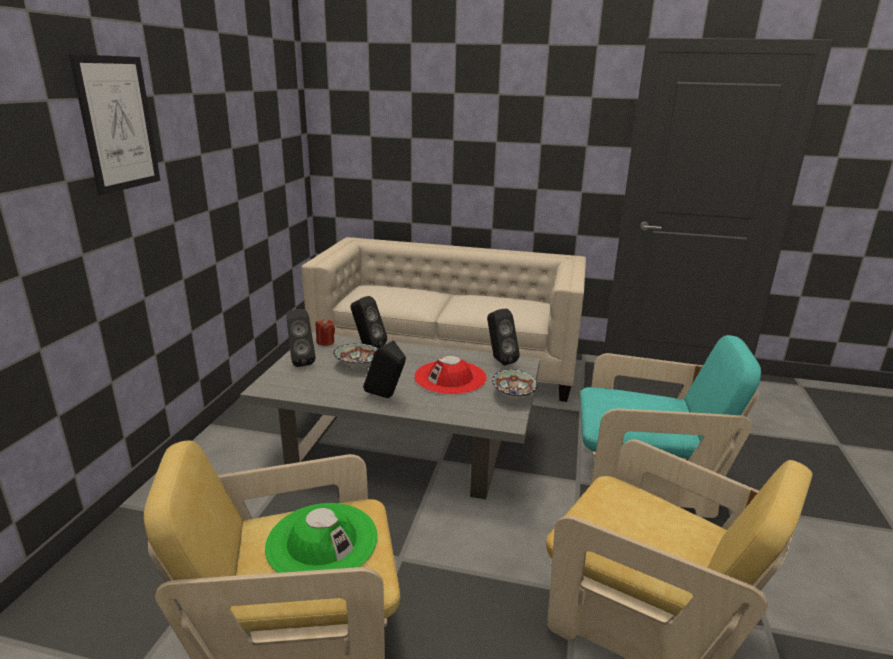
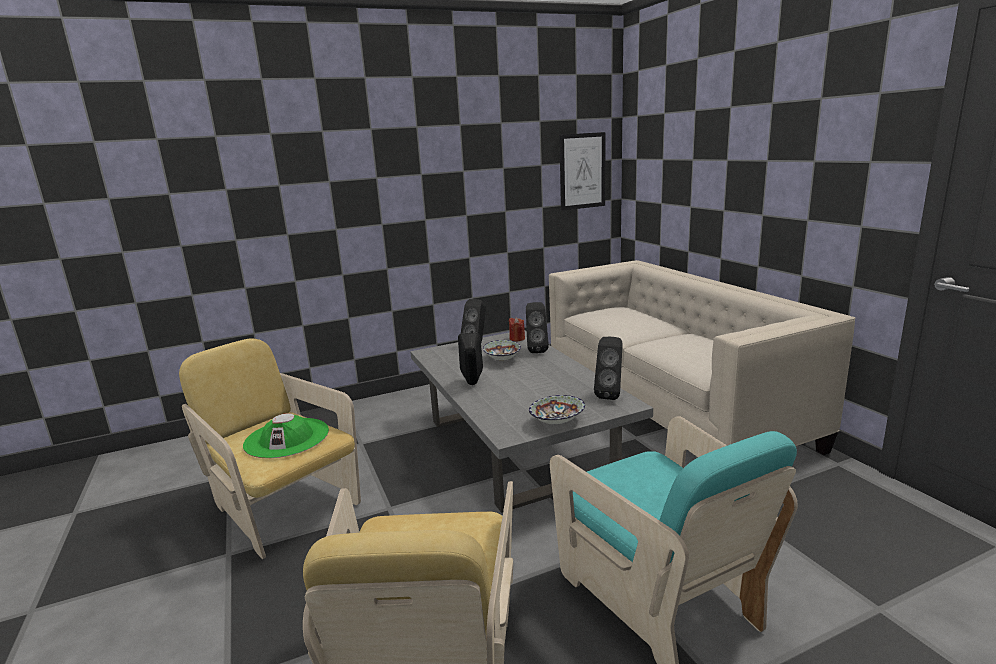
camera: 55 degrees right, 5 degrees down
picture [69,54,160,195] -> picture moved to [559,132,605,211]
red hat [414,356,487,395] -> none

